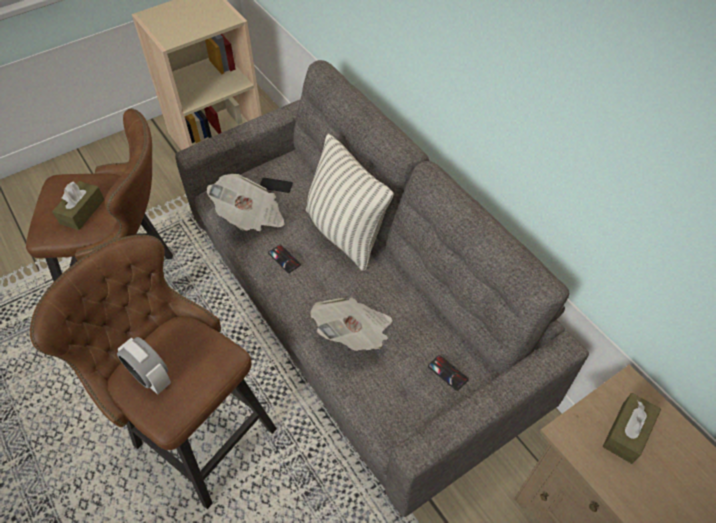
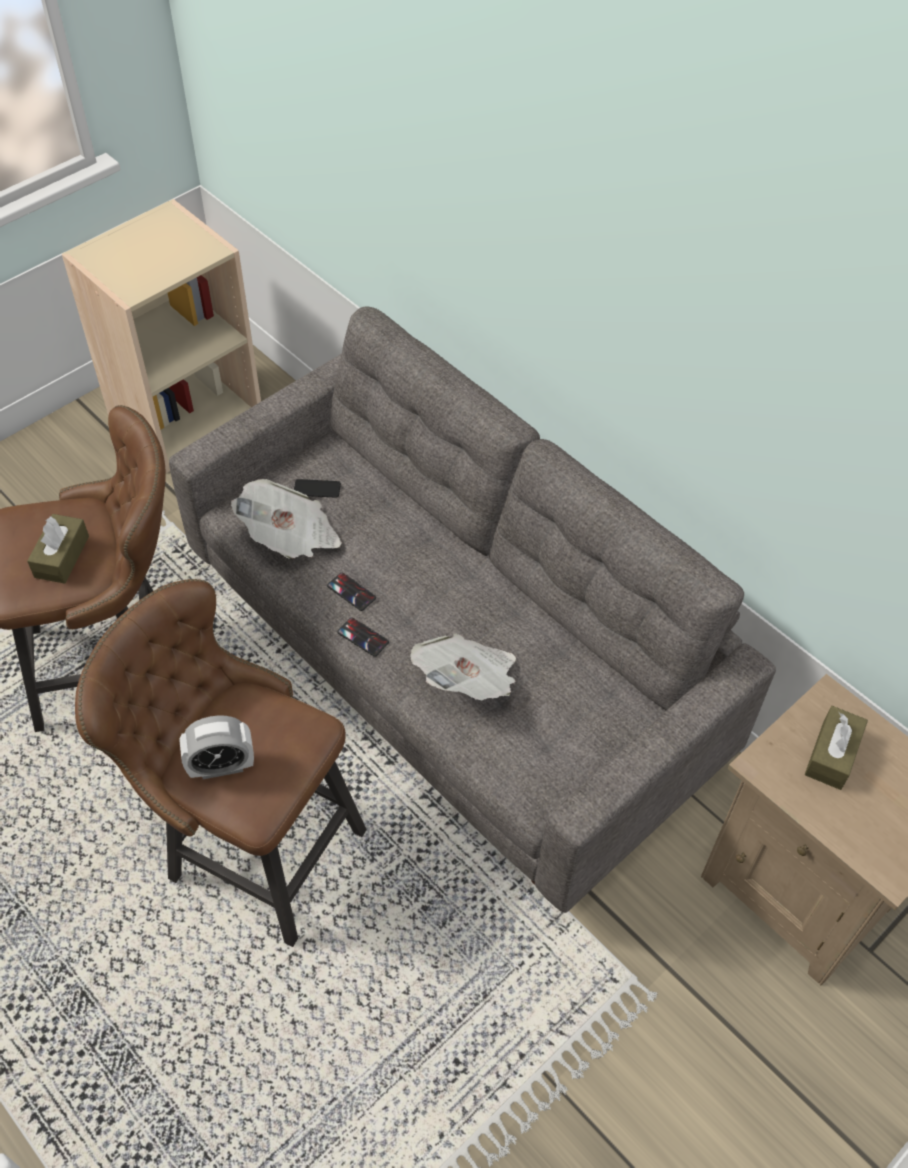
camera: 10 degrees left, 0 degrees up
alarm clock [117,337,171,394] -> alarm clock turned 45 degrees counterclockwise [179,715,254,779]
pillow [306,134,394,271] -> none
phone [428,355,469,391] -> phone moved to [337,618,389,657]

